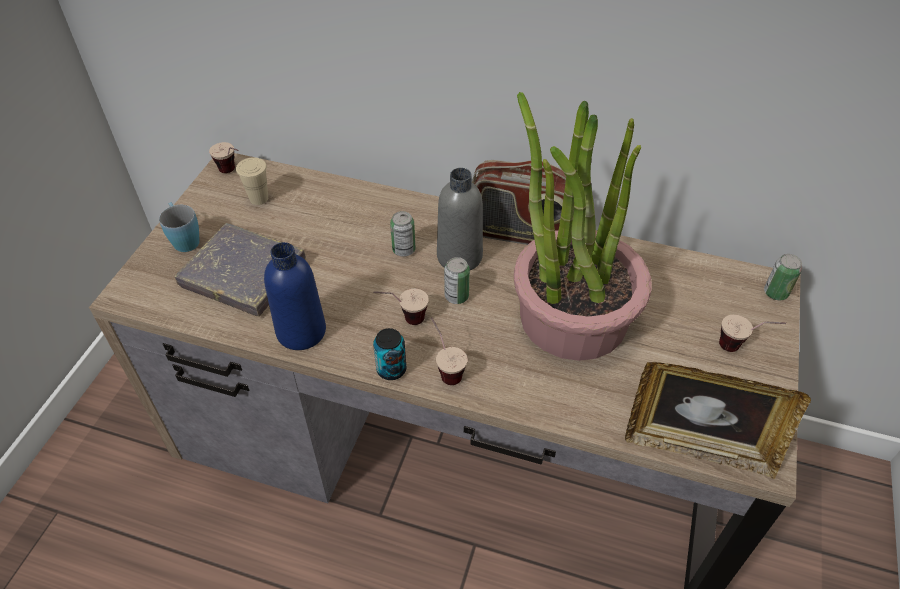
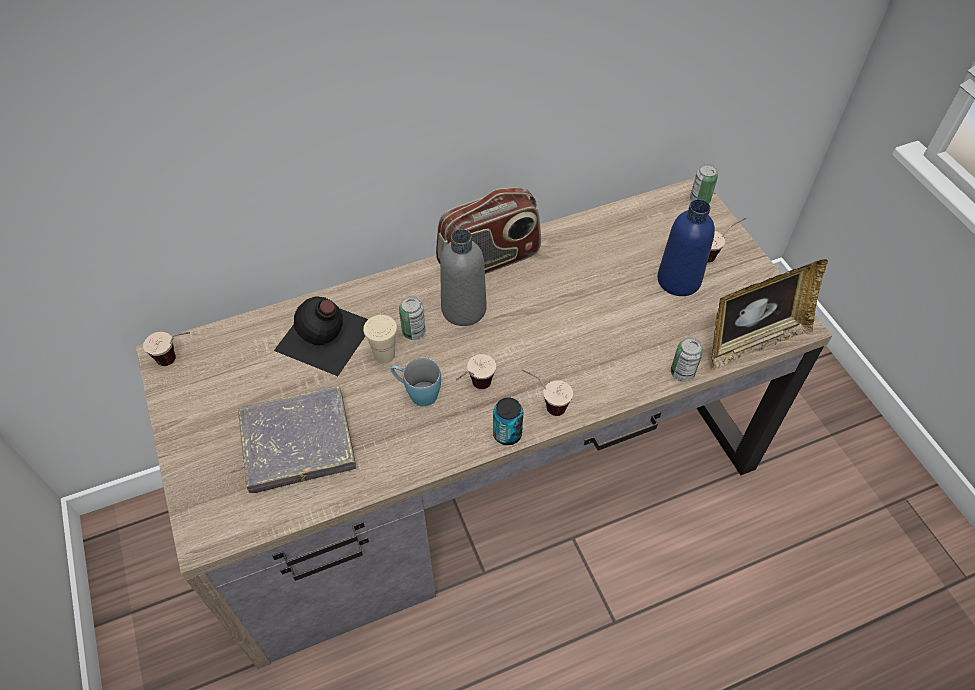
camera: 40 degrees left, 5 degrees up
blue mug [159,202,200,252] -> blue mug moved to [391,357,441,407]
beige cup [236,157,268,205] -> beige cup moved to [363,315,397,364]
blue bottle [264,242,326,350] -> blue bottle moved to [657,199,715,296]
can [444,257,470,304] -> can moved to [671,337,703,382]
potted plant [514,92,651,361] -> none
none -> black bottle [274,296,368,376]

